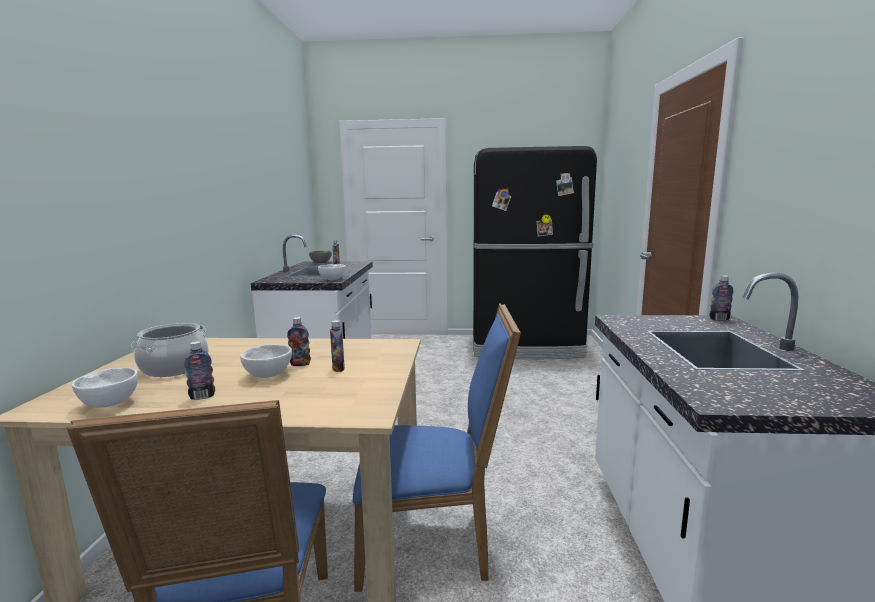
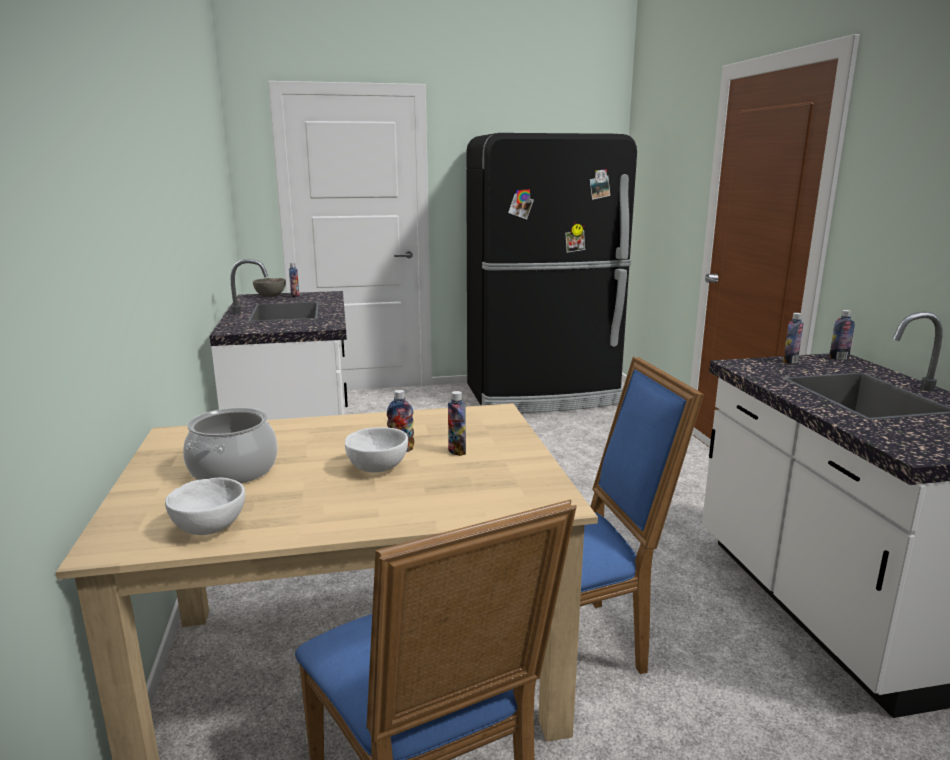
camera: 15 degrees left, 5 degrees up
bottle [184,341,215,400] -> bottle moved to [783,313,804,364]
white bowl [318,264,346,280] -> none

